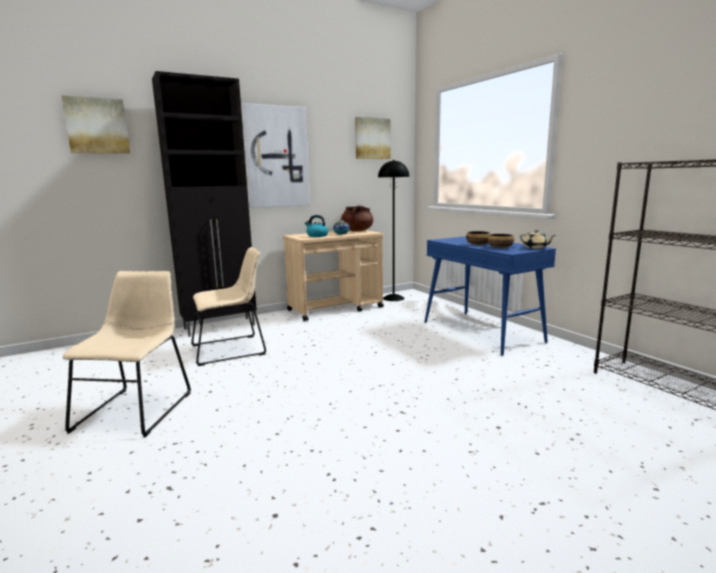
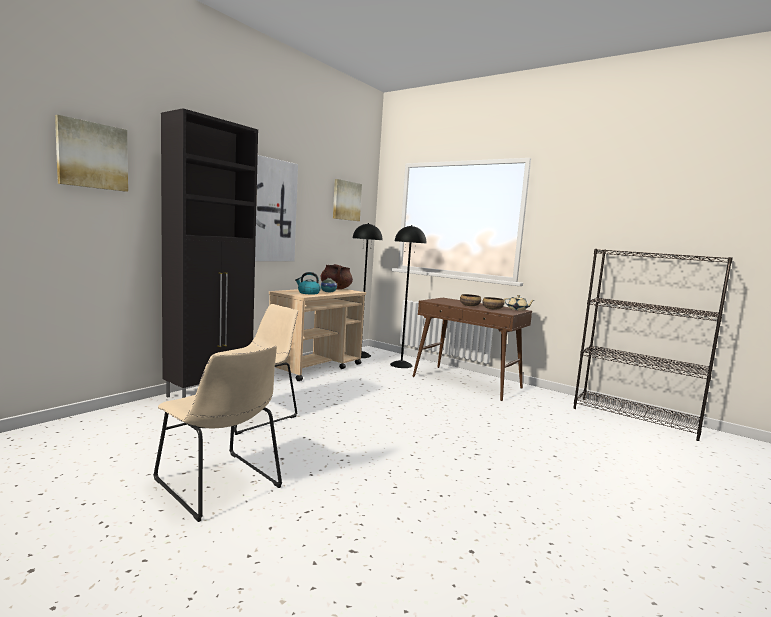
camera: 25 degrees left, 5 degrees down
beige chair [62,271,191,437] -> beige chair turned 150 degrees clockwise [153,346,282,522]
blue console table [424,236,556,356] -> brown console table [413,298,532,401]
none -> black floor lamp [390,225,426,368]

